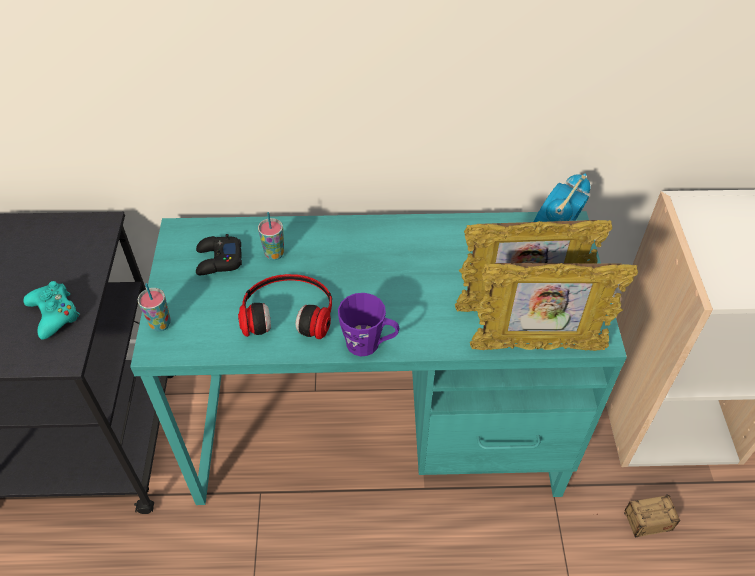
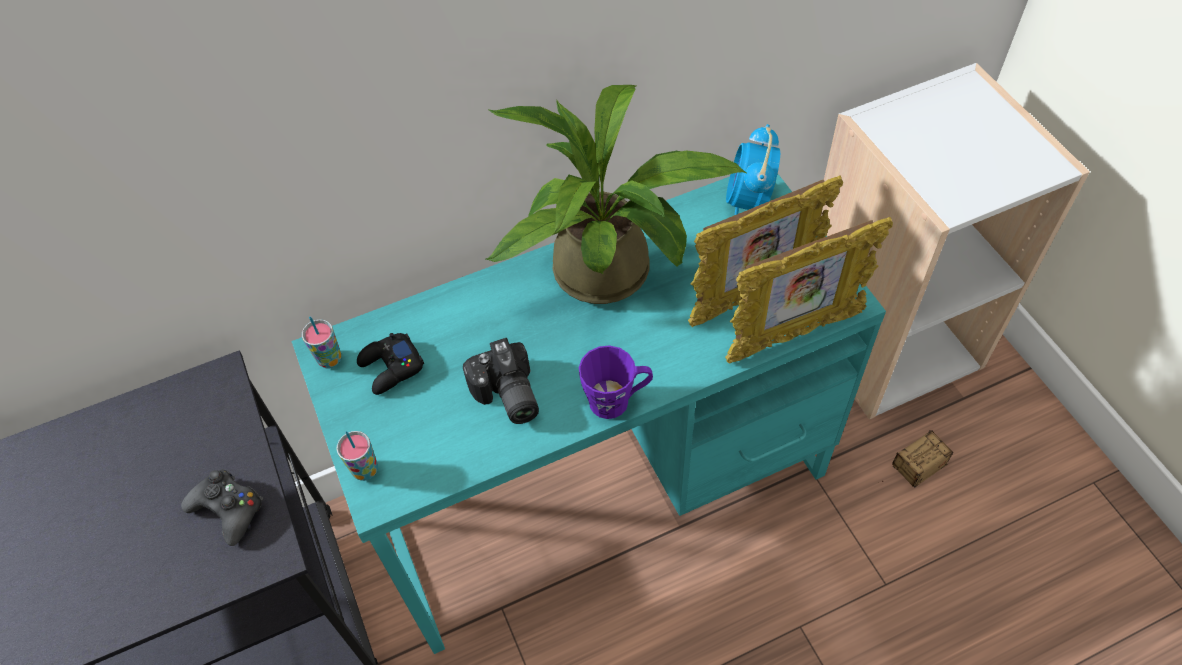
camera: 20 degrees left, 5 degrees up
turquoise game controller [23,281,81,340] -> black game controller [181,469,264,546]
headphones [238,274,332,339] -> camera [463,338,539,424]
cup [258,212,284,260] -> cup moved to [302,316,341,369]
none -> potted plant [486,85,746,304]

